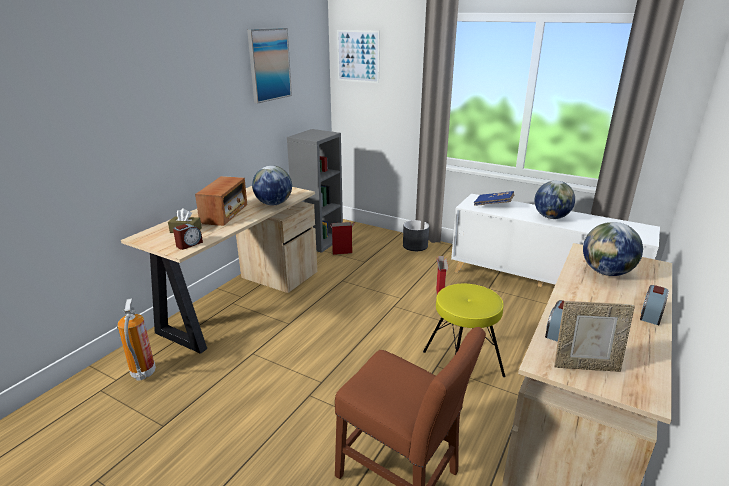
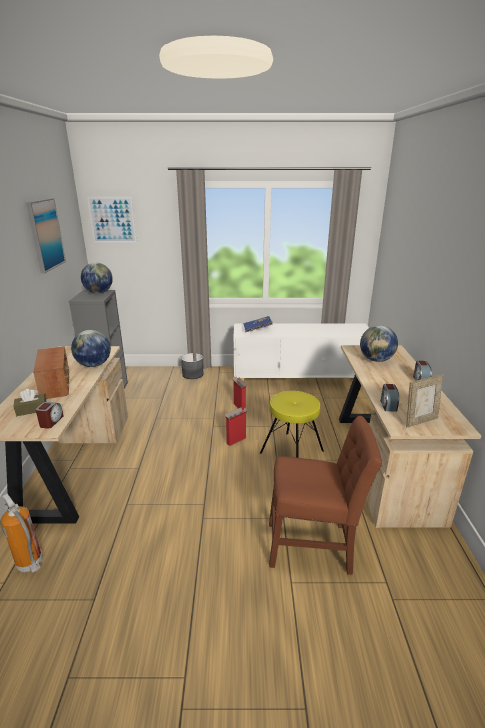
camera: 30 degrees left, 0 degrees up
cardboard box [330,222,354,255] -> cardboard box moved to [225,407,248,446]
globe [535,181,575,219] -> globe moved to [81,262,113,294]

